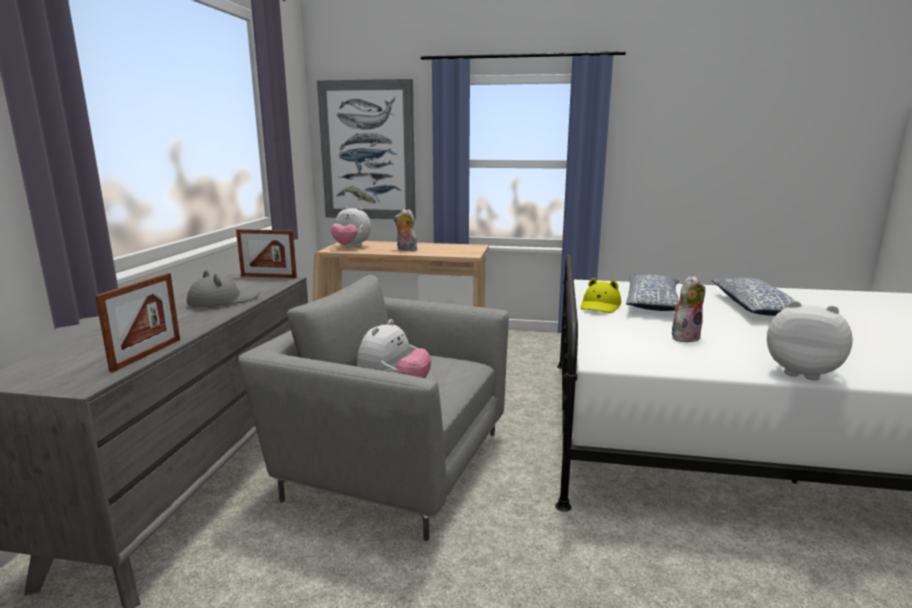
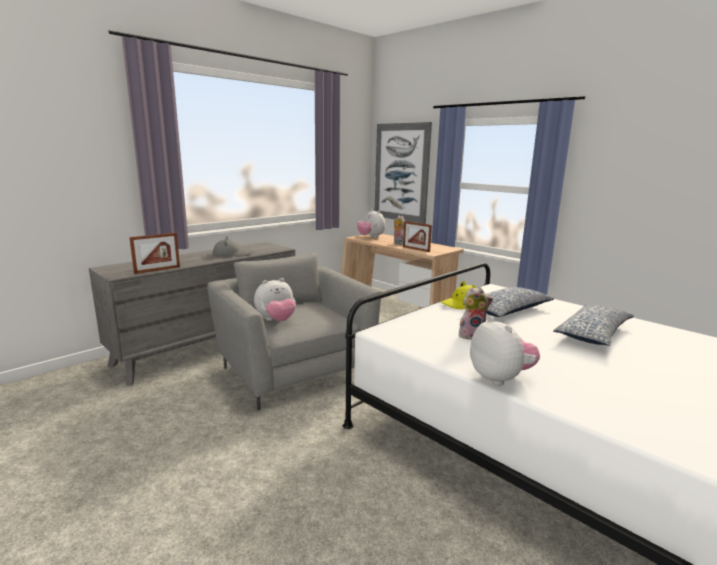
camera: 35 degrees right, 0 degrees up
picture frame [236,229,297,278] -> picture frame moved to [403,221,432,252]

